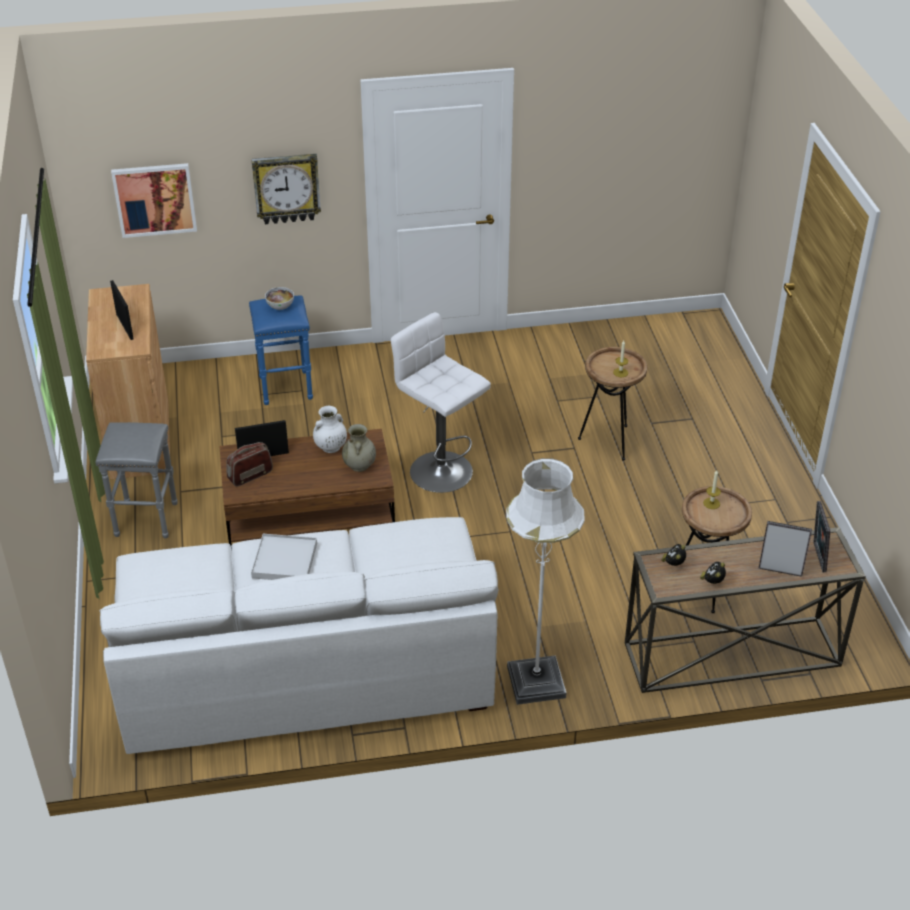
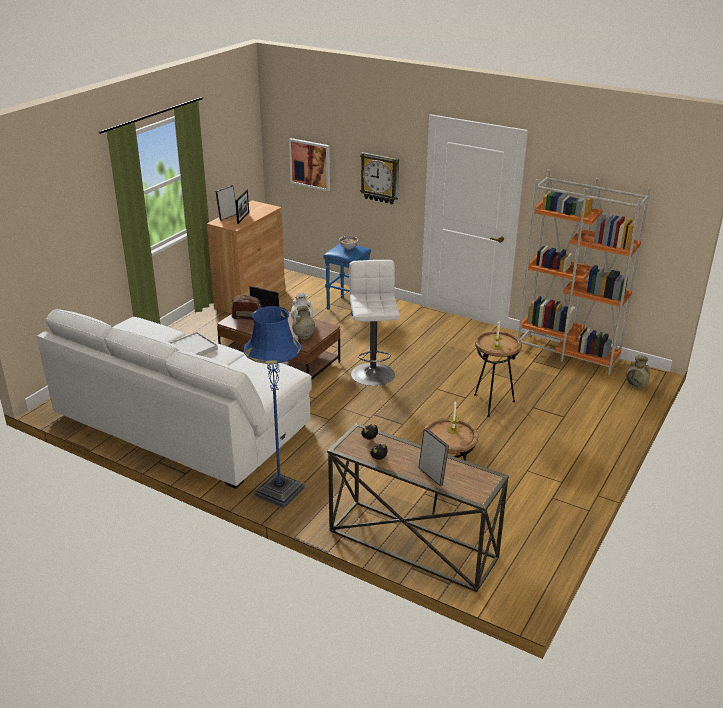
camera: 40 degrees right, 10 degrees down
grey stool [95,422,178,538] -> none
white floor lamp [506,458,585,705] -> blue floor lamp [244,306,305,508]
picture frame [813,501,830,573] -> picture frame moved to [215,185,236,221]
none -> orange bookcase [518,170,651,375]
none -> beige vase [626,355,650,389]

